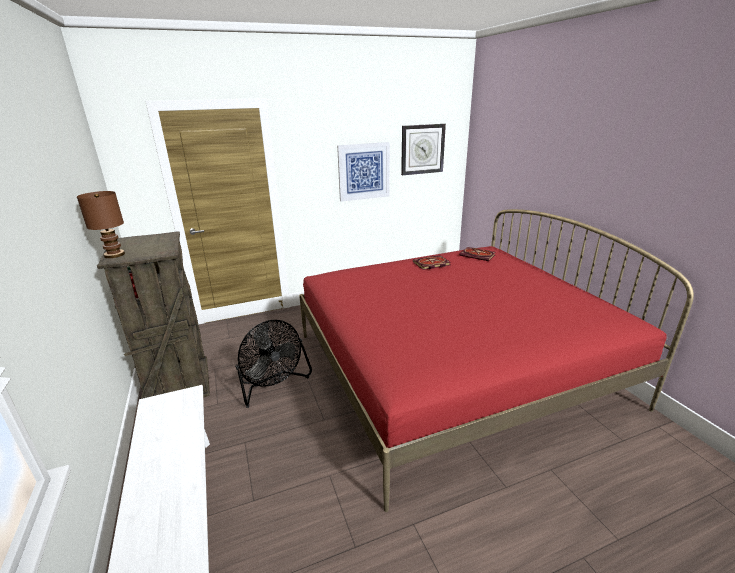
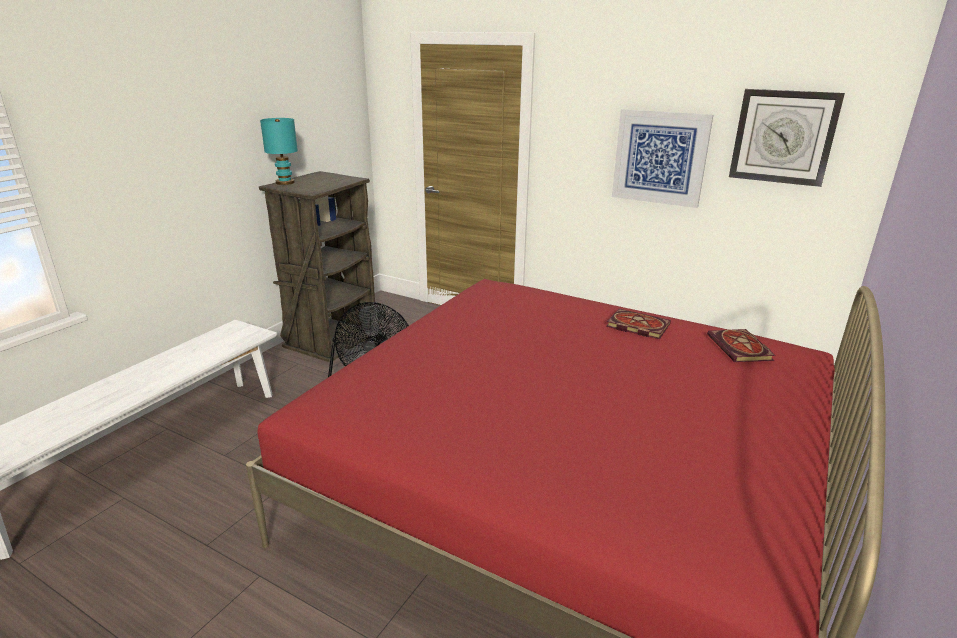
camera: 50 degrees right, 0 degrees up
brown table lamp [77,191,125,258] -> turquoise table lamp [260,118,298,185]

